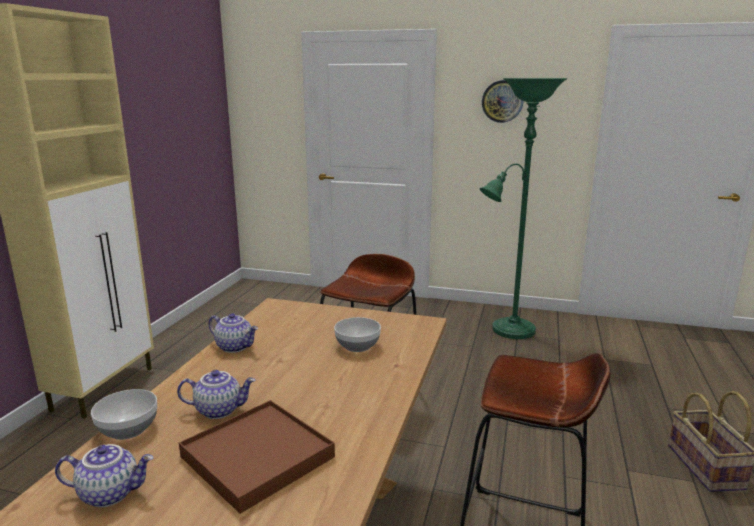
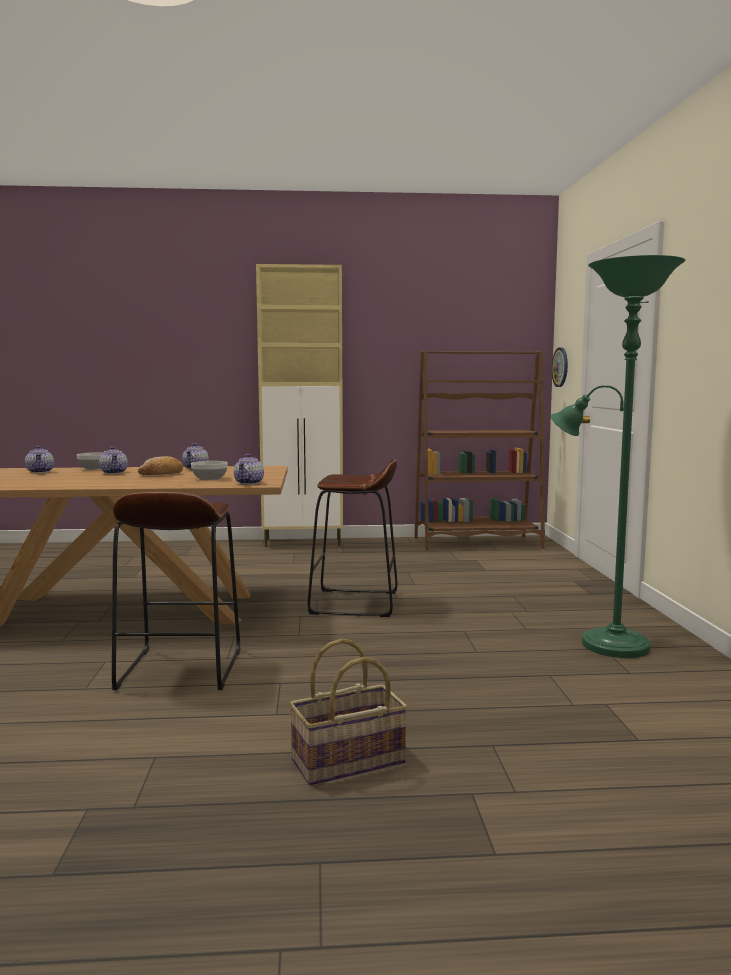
camera: 70 degrees right, 10 degrees down
brown tray [179,400,335,514] -> none
wall clock [482,80,524,123] -> wall clock moved to [552,347,568,387]
none -> bread [138,456,183,475]
none -> teapot [234,454,264,485]
none -> brown bookcase [414,351,545,550]

